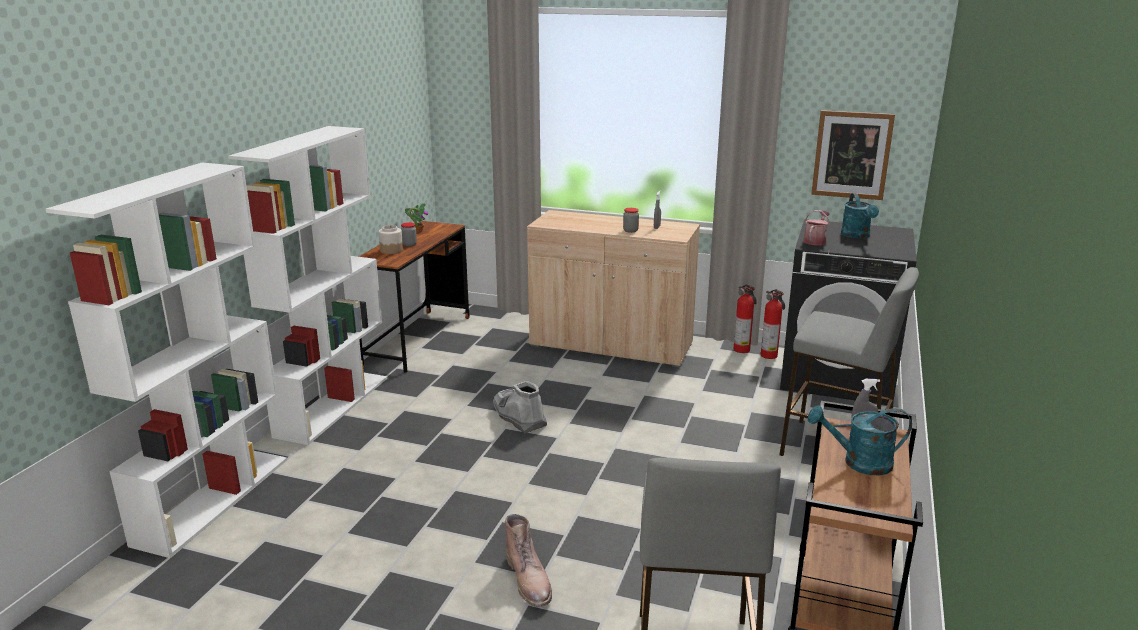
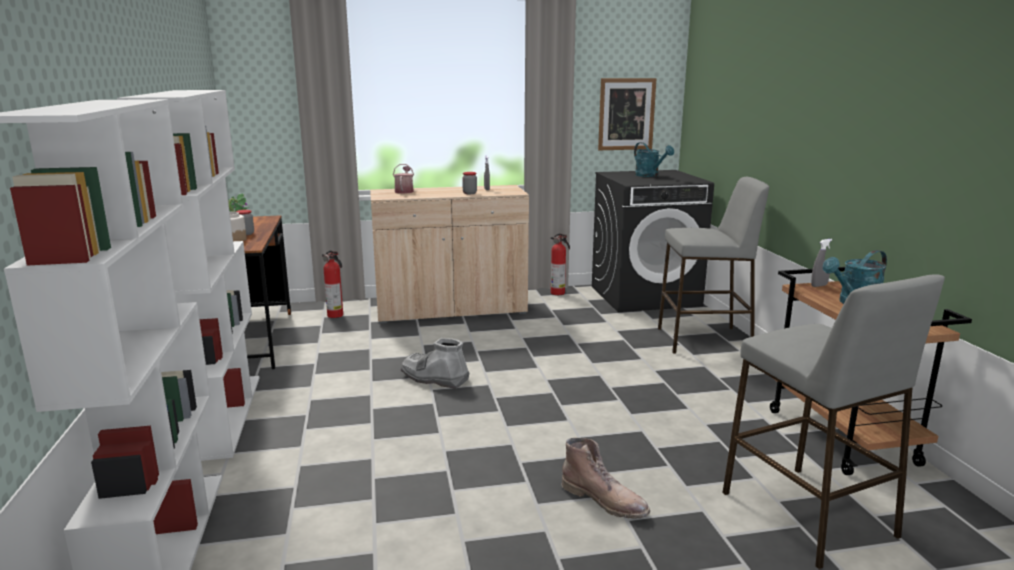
camera: 30 degrees left, 5 degrees down
fire extinguisher [761,289,785,359] -> fire extinguisher moved to [322,250,343,318]
watering can [804,210,829,245] -> watering can moved to [393,164,414,194]

